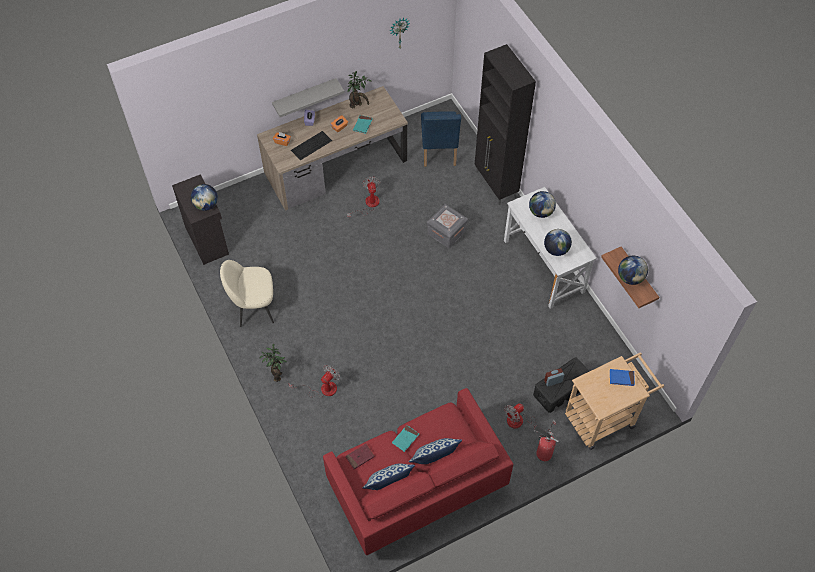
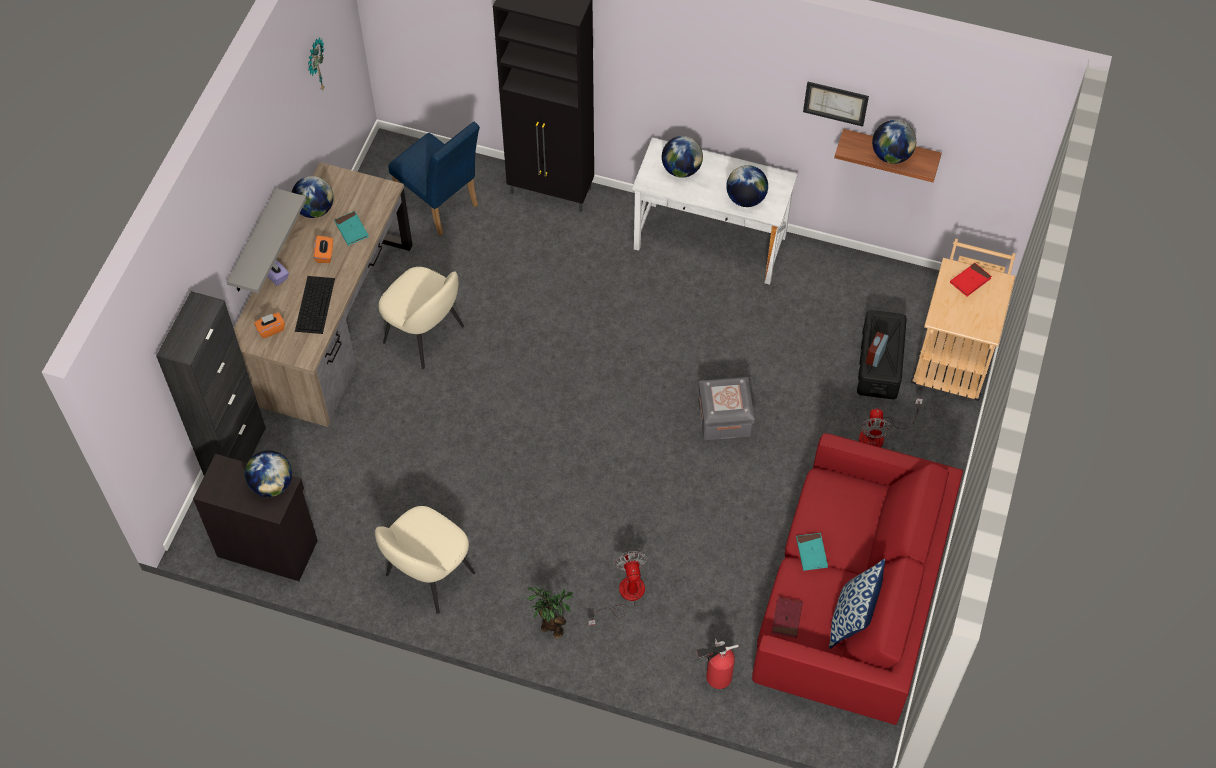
camera: 45 degrees left, 0 degrees up
fan [347,177,380,218] -> beige chair [378,267,464,369]
potted plant [348,71,371,108] -> globe [292,176,334,218]
pillow [409,438,462,464] -> none
grey storage box [427,204,468,248] -> grey storage box moved to [698,377,755,440]
fire extinguisher [534,426,558,461] -> fire extinguisher moved to [696,638,739,689]
blue book [610,369,635,386] -> red book [950,263,992,297]
none -> black cabinet [156,291,266,476]
none -> picture [803,82,869,127]

